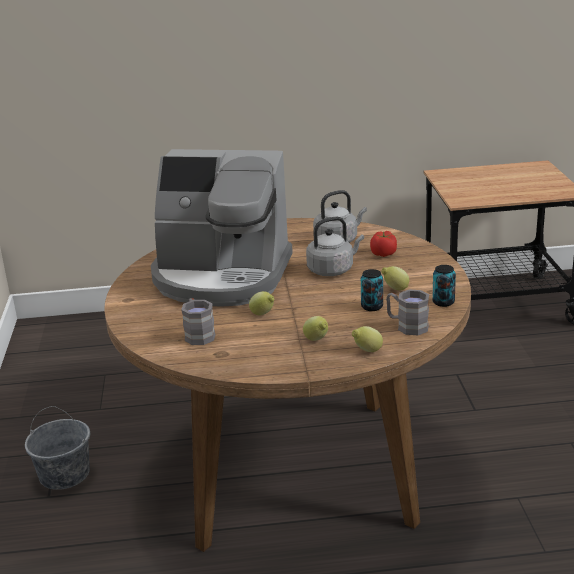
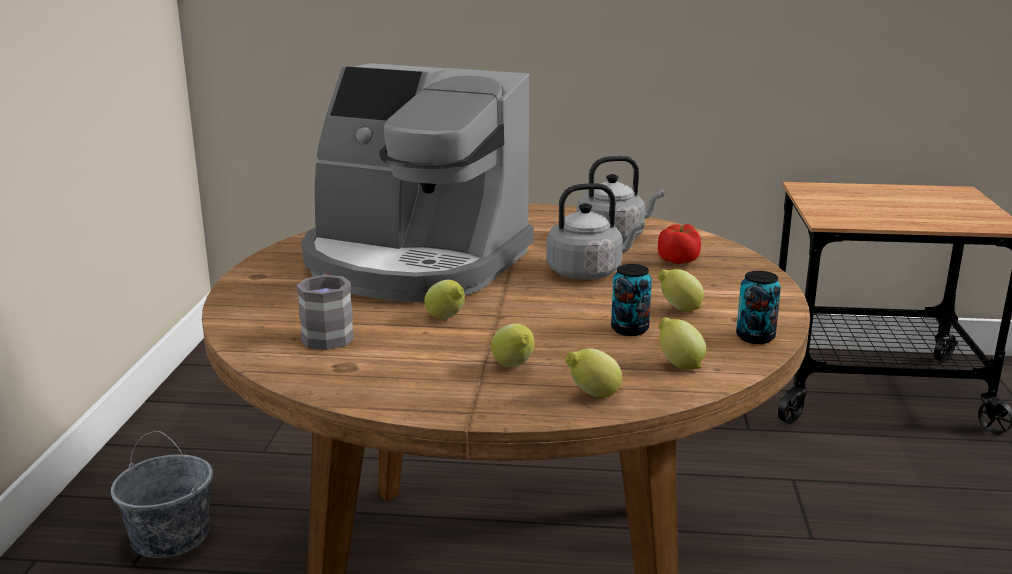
camera: 10 degrees right, 5 degrees down
grey mug [386,290,429,335] -> lemon [658,317,706,370]

